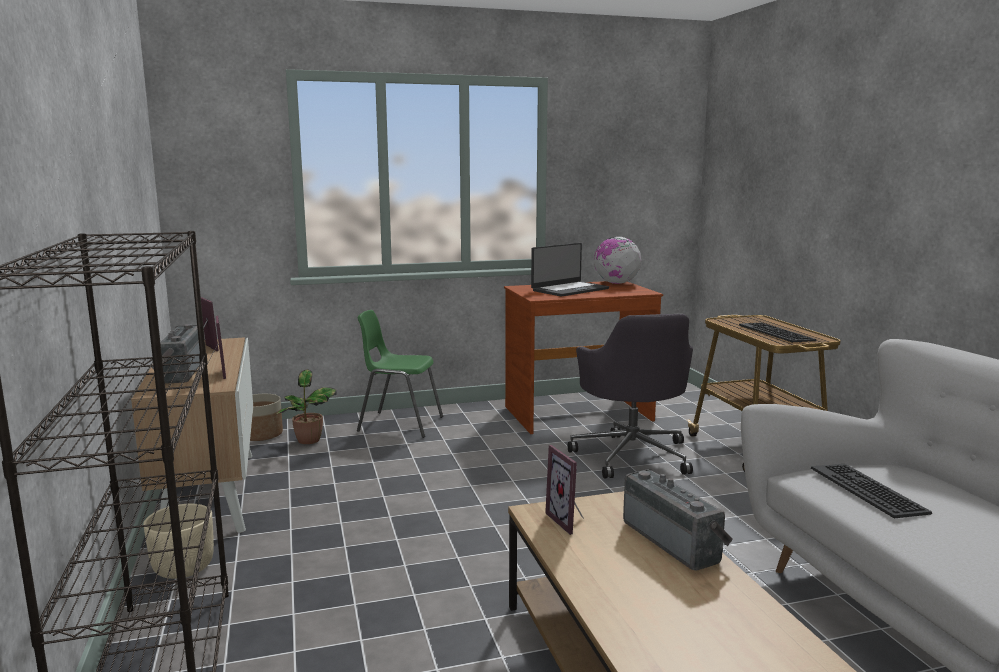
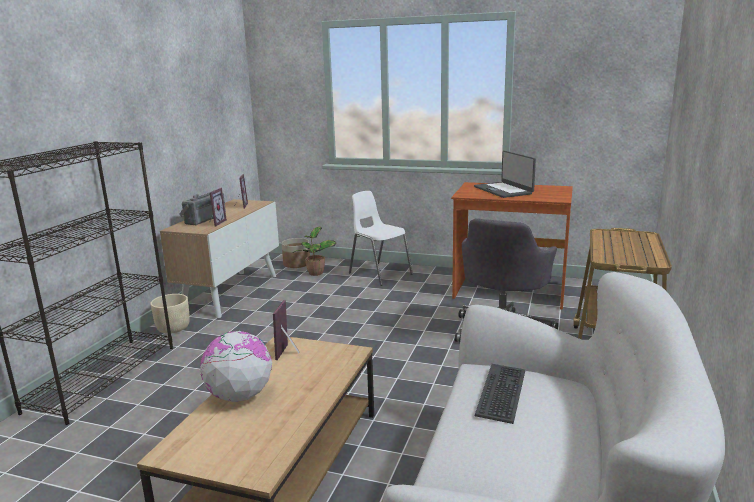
camera: 35 degrees right, 5 degrees up
green chair [357,310,443,438] -> white chair [349,191,413,286]
laptop [531,243,609,297] -> laptop turned 75 degrees clockwise [474,151,536,198]
globe [594,237,641,284] -> globe moved to [200,331,272,402]
radio [623,469,733,570] -> none
keyboard [739,323,816,343] -> none

